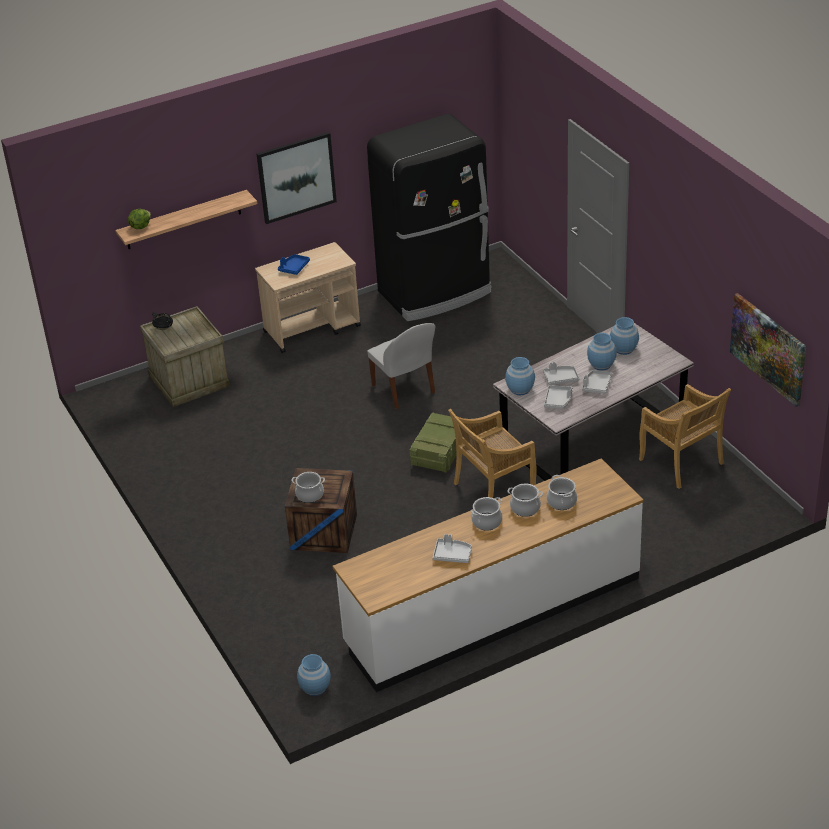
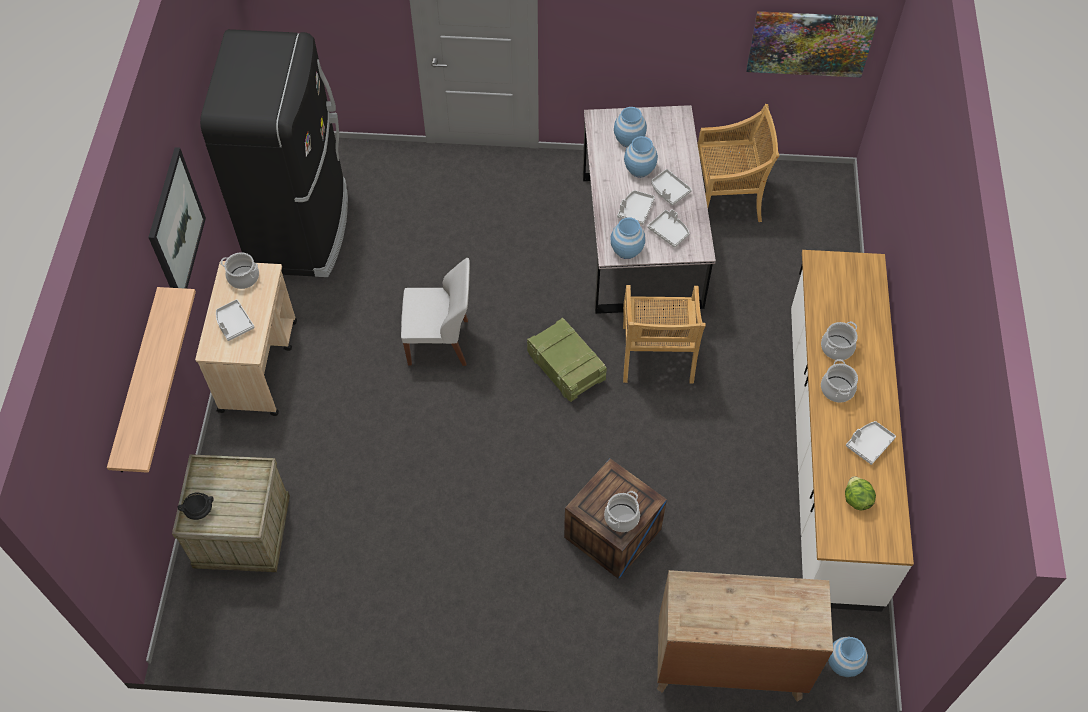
camera: 60 degrees left, 20 degrees up
lettuce [128,209,151,229] -> lettuce moved to [845,476,876,510]
blue tray [278,254,310,275] -> grey tray [216,299,255,341]
cooking pot [547,475,577,510] -> cooking pot moved to [220,252,259,289]
none -> brown dresser [657,570,833,702]

